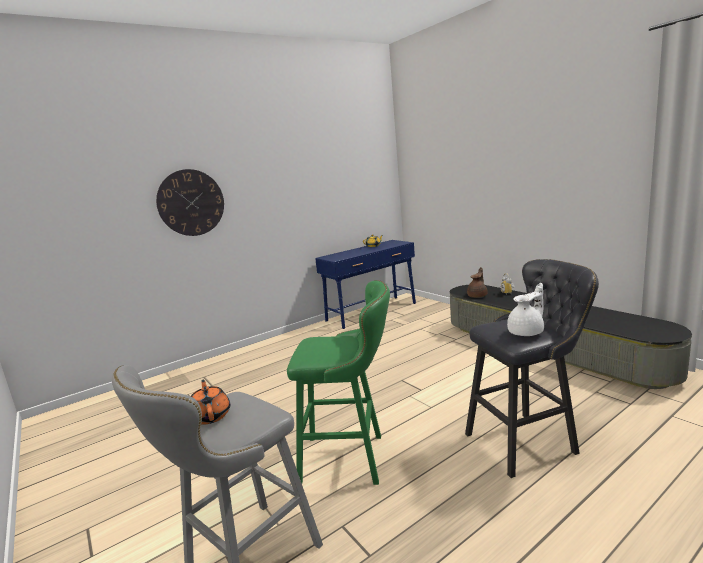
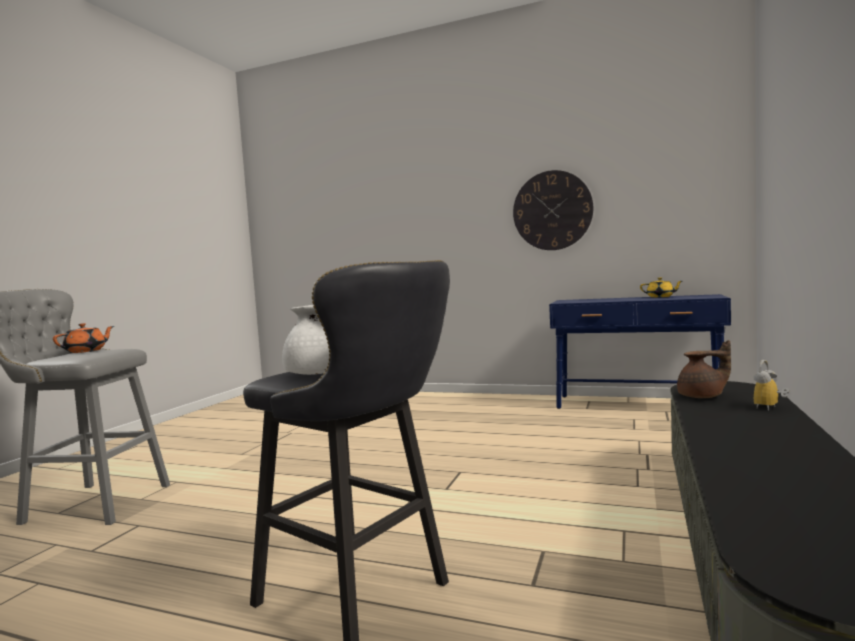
camera: 55 degrees right, 10 degrees down
wall clock [156,169,224,236] -> wall clock moved to [513,170,593,250]
green stool [287,280,390,485] -> none

